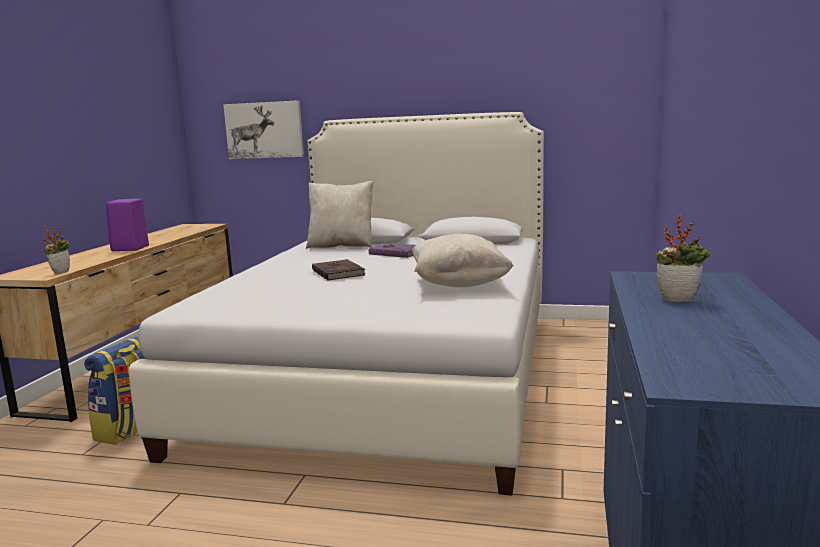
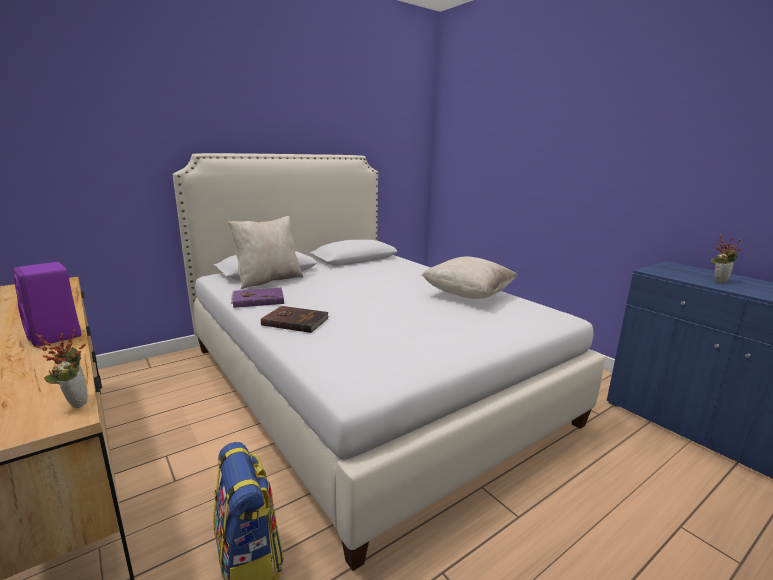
camera: 50 degrees left, 5 degrees up
picture [223,100,304,159] -> none
brown book [312,259,366,281] -> brown book moved to [261,306,329,333]
purple book [369,243,415,258] -> purple book moved to [231,288,284,308]

